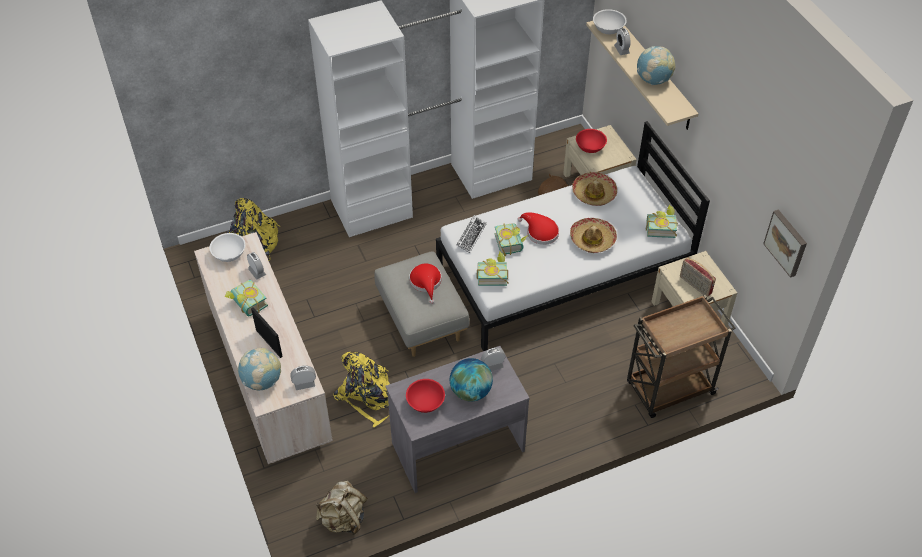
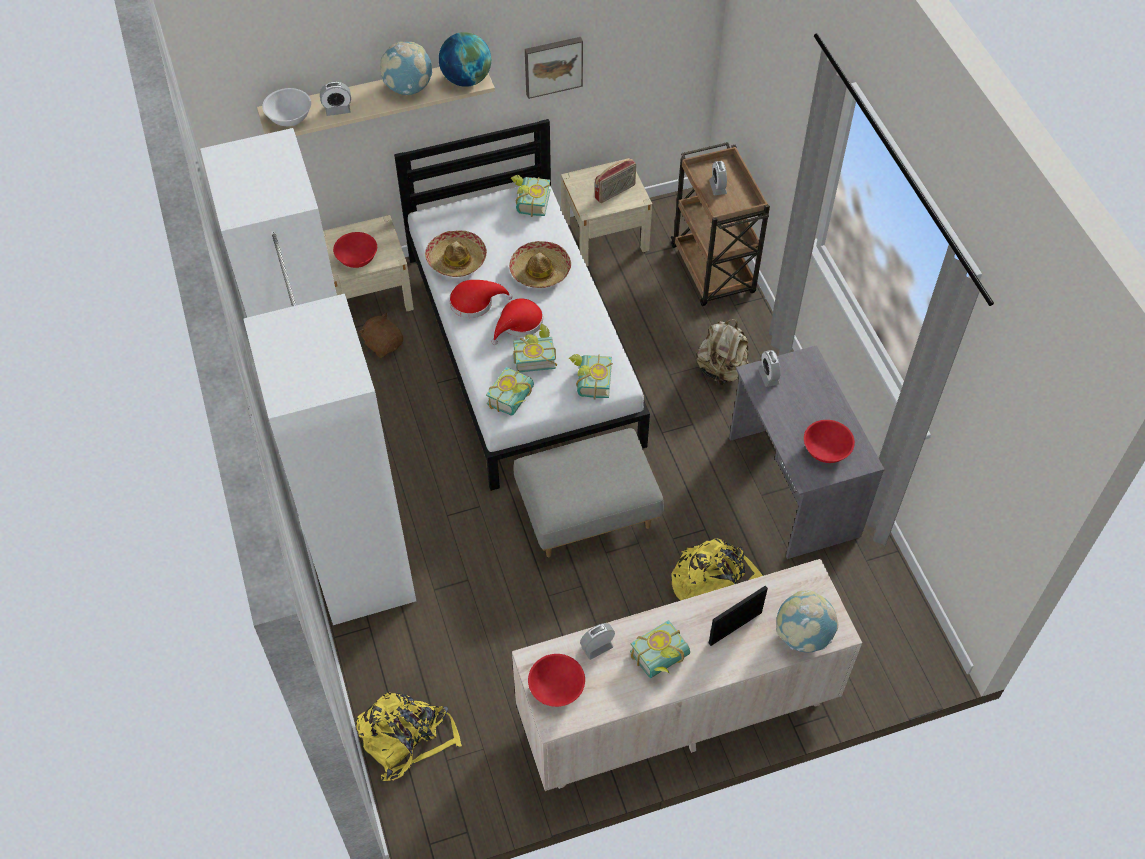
camera: 85 degrees left, 5 degrees up
white bowl [210,233,245,262] -> red bowl [528,654,585,707]
alarm clock [290,366,316,390] -> alarm clock moved to [709,161,727,195]
beige backpack [316,481,367,535] -> beige backpack moved to [696,319,749,385]
red hat [409,263,442,304] -> red hat moved to [449,280,513,318]
globe [450,358,493,402] -> globe moved to [439,32,491,87]
keyboard [456,215,487,253] -> book [486,367,534,416]
picture [763,209,807,278] -> picture moved to [525,37,583,99]

